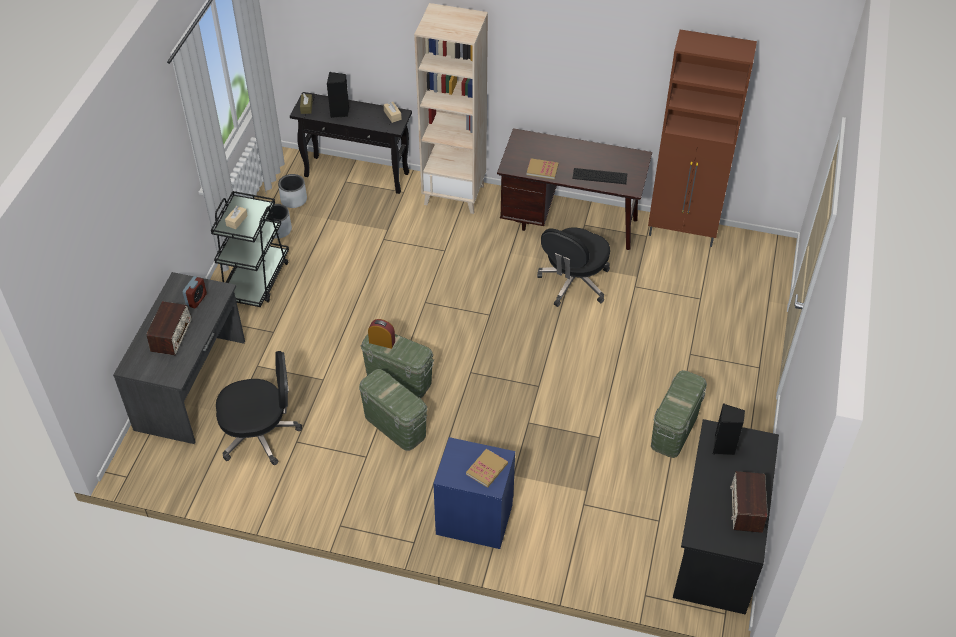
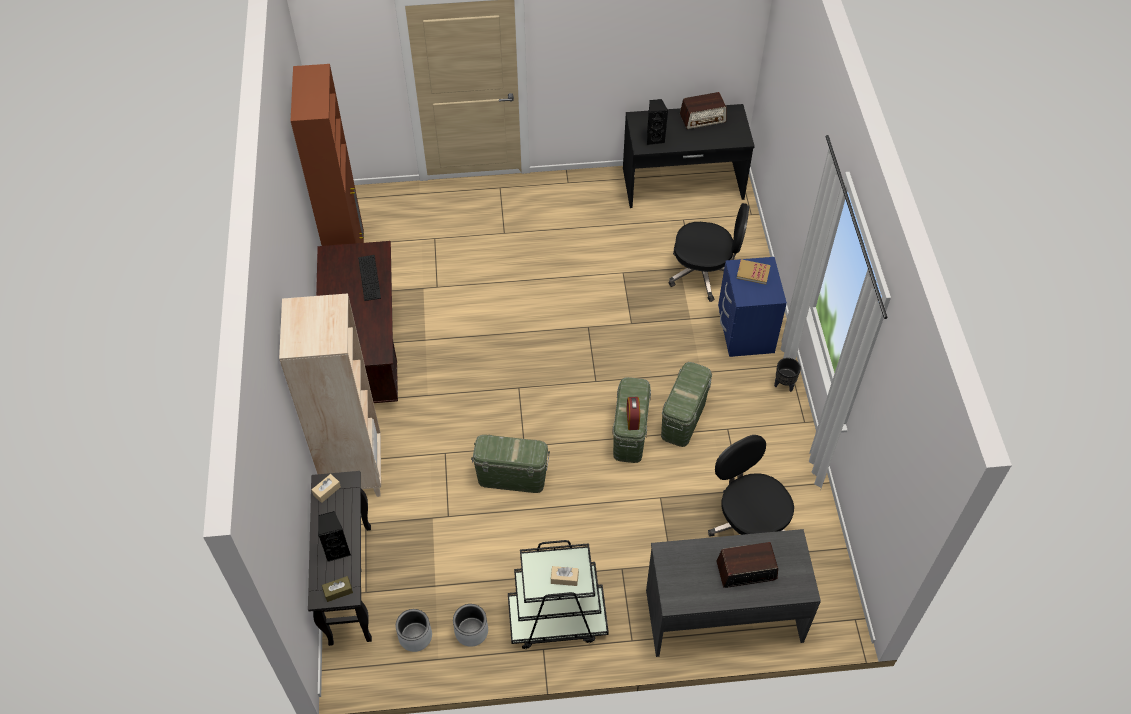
camera: 110 degrees left, 5 degrees up
alarm clock [183,276,207,309] -> none
book [527,158,559,180] -> none
black office chair [537,228,610,307] -> black office chair moved to [669,203,749,302]
green storage box [651,370,707,458] -> green storage box moved to [471,435,550,493]
none -> black planter [774,358,801,392]

